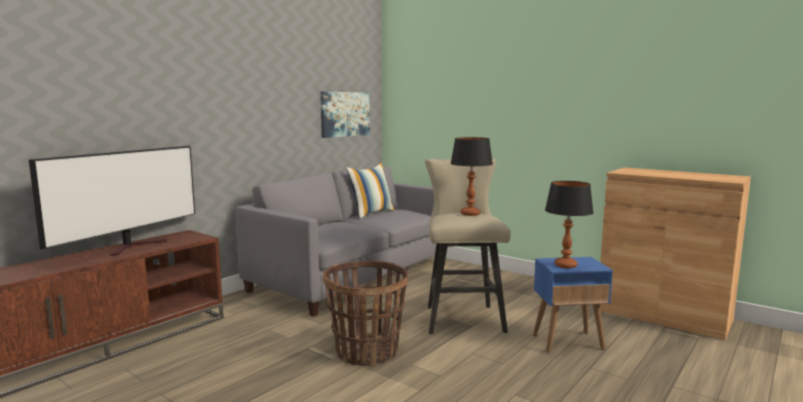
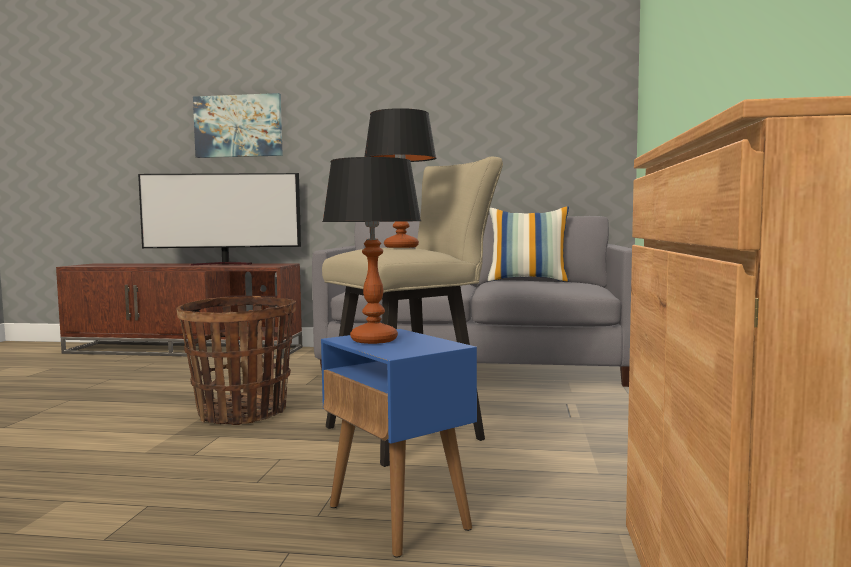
camera: 60 degrees right, 5 degrees down
picture [320,92,370,138] -> picture moved to [193,93,283,158]

